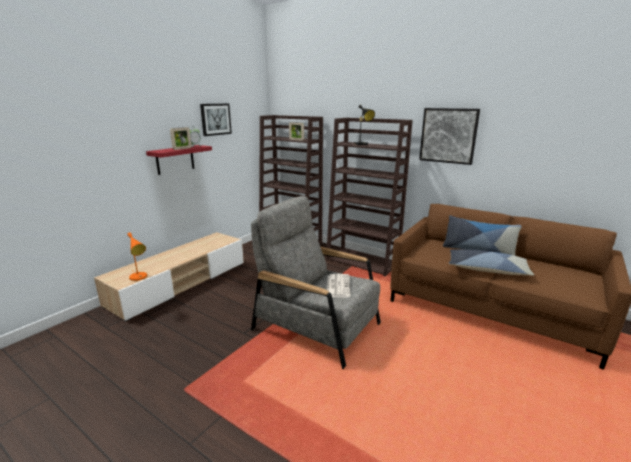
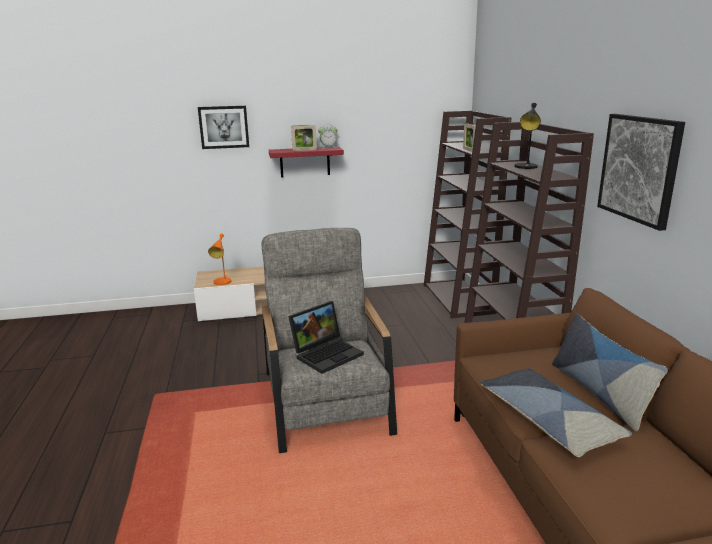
camera: 45 degrees right, 0 degrees up
picture [200,104,232,136] -> picture moved to [198,106,249,149]
newspaper [327,274,351,298] -> laptop [288,301,364,374]

